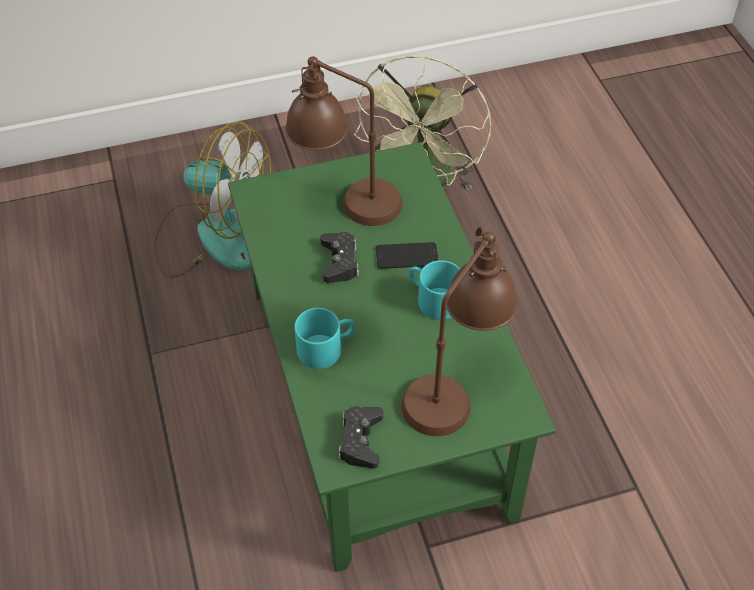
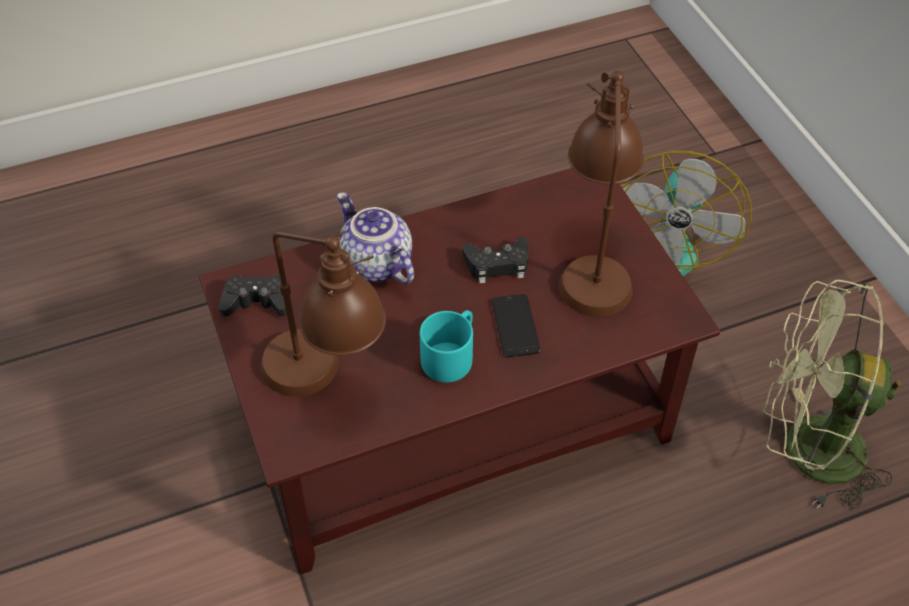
camera: 85 degrees right, 0 degrees up
green coffee table [228,142,556,572] -> brown coffee table [199,168,720,574]
turquoise mug [294,308,356,369] -> teapot [337,192,414,284]

